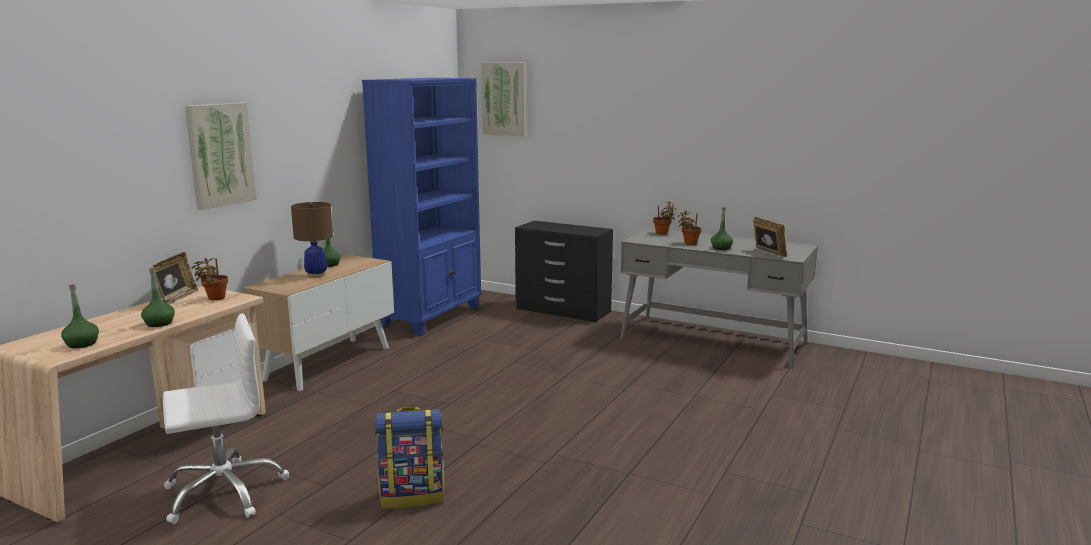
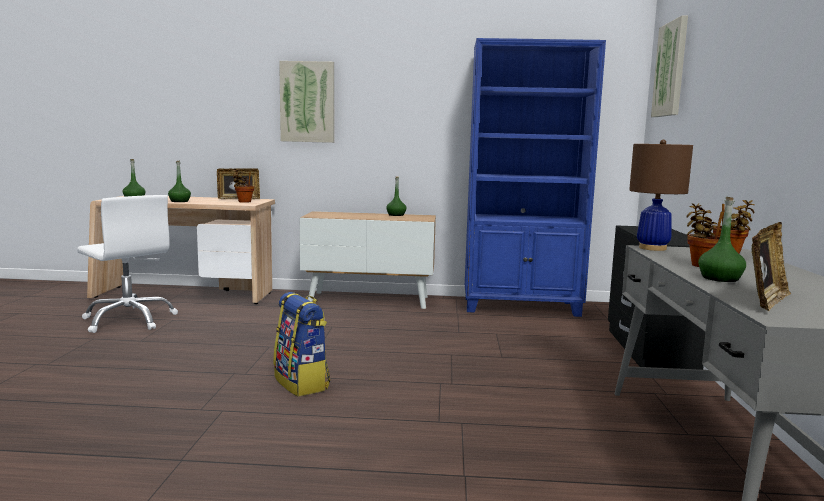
camera: 65 degrees right, 5 degrees down
brown table lamp [291,202,333,278] -> brown table lamp moved to [629,140,693,251]
backpack [374,407,444,508] -> backpack moved to [274,292,330,397]

